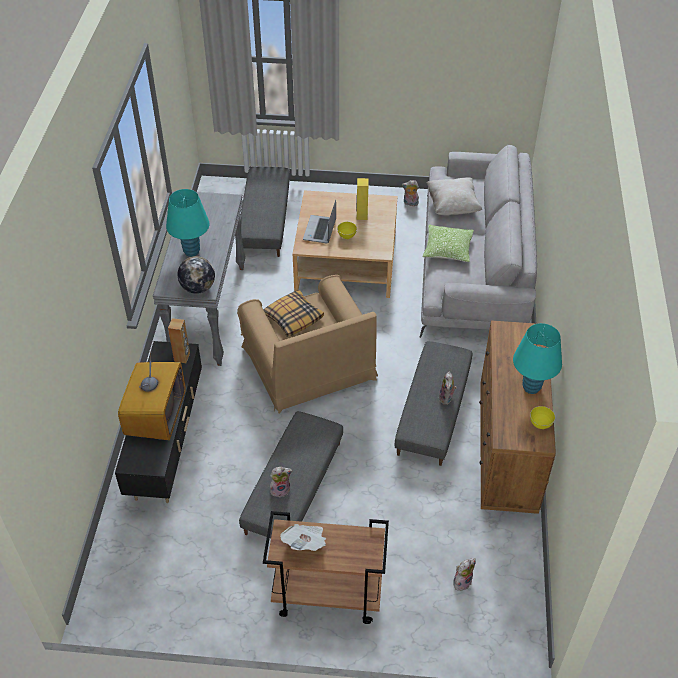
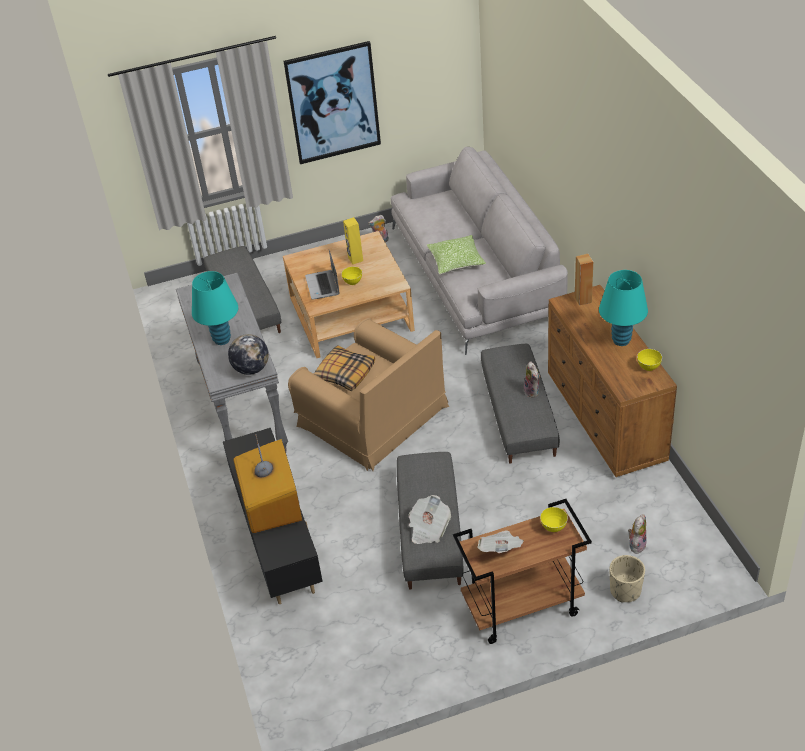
camera: 20 degrees left, 5 degrees down
brown speaker [168,318,190,363] -> brown speaker moved to [575,254,593,305]
plush toy [270,467,293,497] -> newspaper [409,495,451,544]
beige pillow [427,177,482,215] -> none
none -> picture [283,41,381,164]
none -> yellow bowl [540,507,568,532]
none -> beige planter [610,555,645,602]

